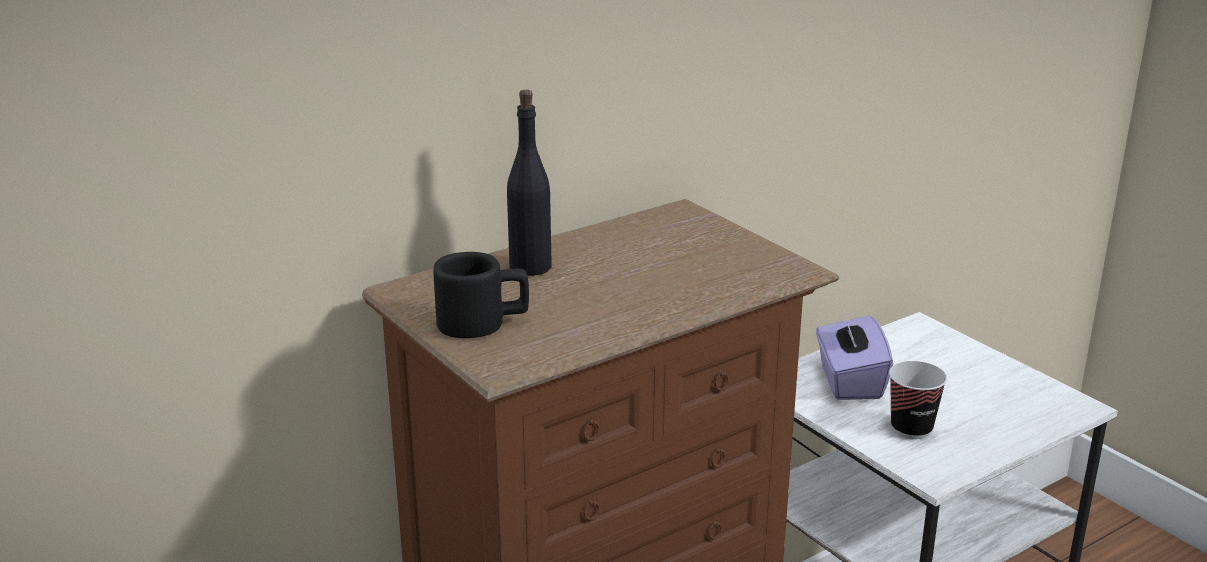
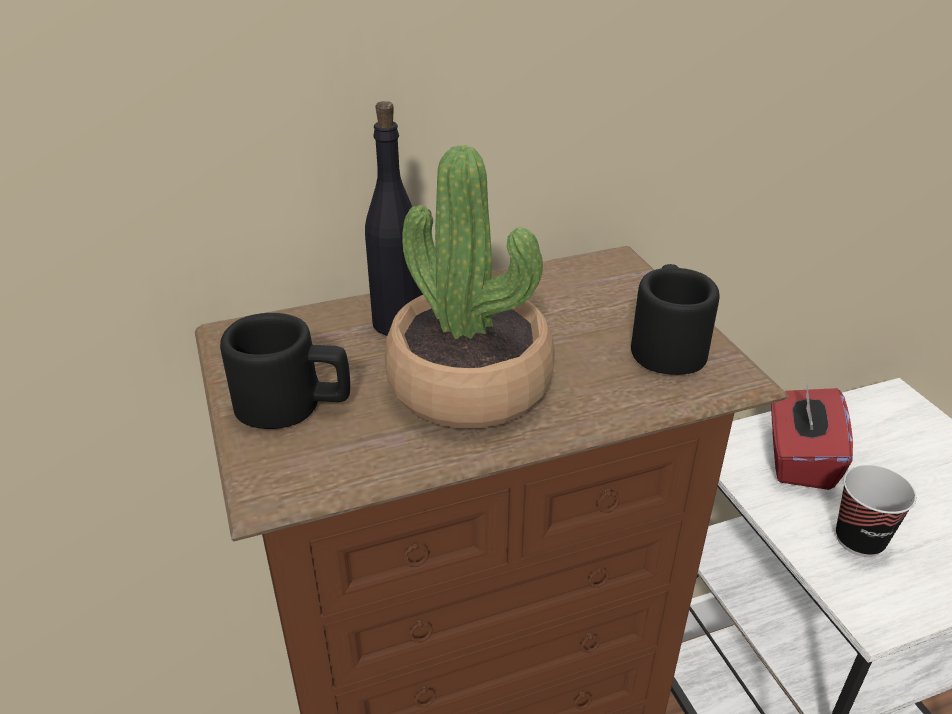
camera: 15 degrees right, 10 degrees up
purple tissue box [816,308,893,400] -> red tissue box [771,380,853,490]
none -> potted plant [385,145,555,428]
none -> black mug [631,264,720,375]

